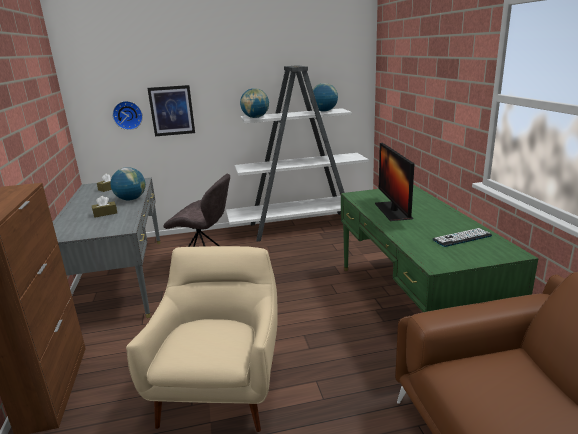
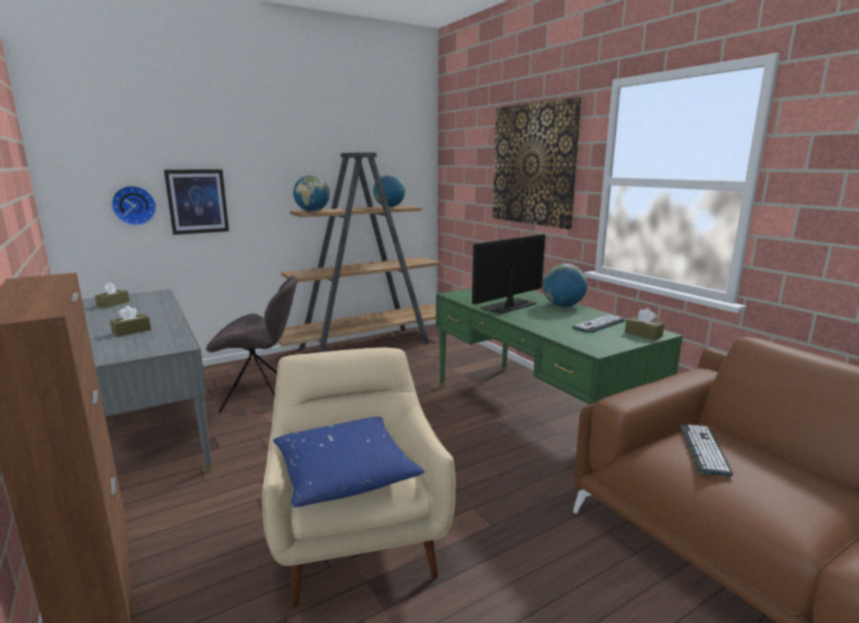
camera: 20 degrees left, 5 degrees down
globe [110,167,146,201] -> globe moved to [543,263,587,307]
white bookcase [226,65,369,242] -> brown bookcase [278,152,441,352]
monitor [375,143,414,221] -> monitor turned 75 degrees clockwise [472,234,545,314]
none -> blue pillow [273,417,425,507]
none -> picture [492,97,582,229]
none -> brown tissue box [625,308,664,340]
none -> keyboard [680,425,733,476]

